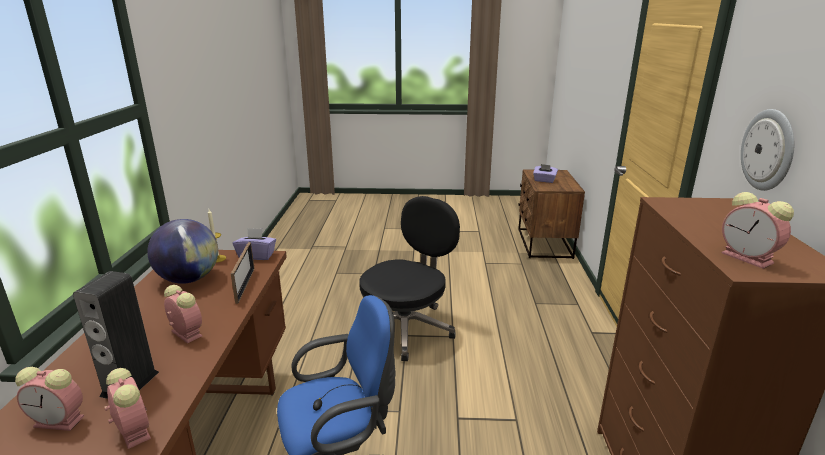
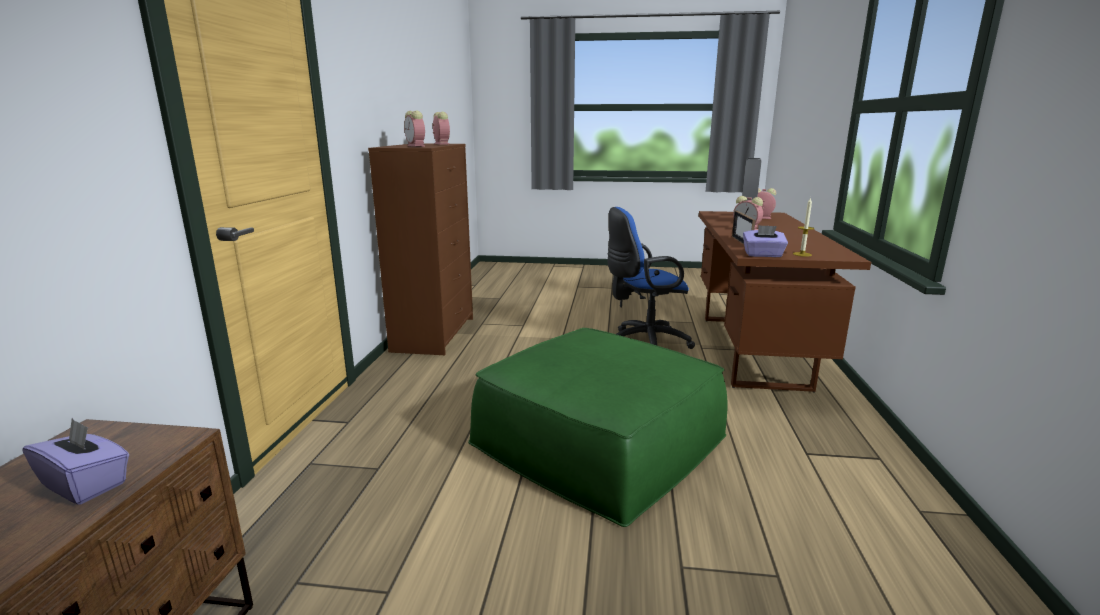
camera: 175 degrees left, 5 degrees down
alarm clock [104,368,151,449] -> alarm clock moved to [404,110,425,147]
globe [147,219,218,284] -> none
black office chair [359,196,460,361] -> green ottoman [468,328,728,527]
wall clock [741,109,794,191] -> none

